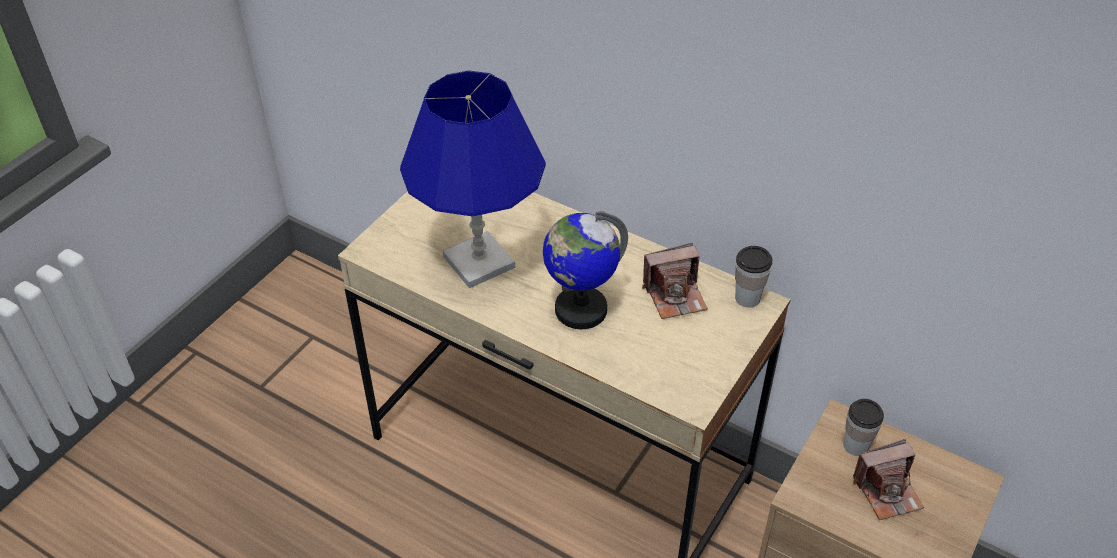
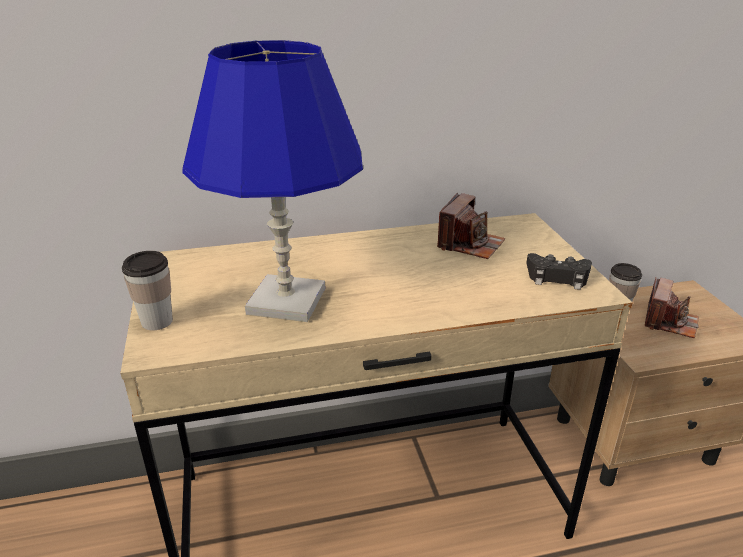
camera: 45 degrees left, 15 degrees down
globe [543,211,628,329] -> none
cup [735,246,773,308] -> cup moved to [122,251,173,330]
none -> black game controller [527,253,592,290]

